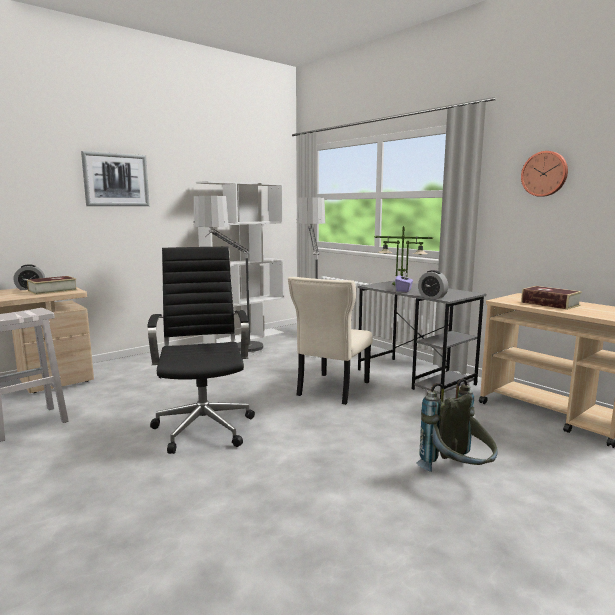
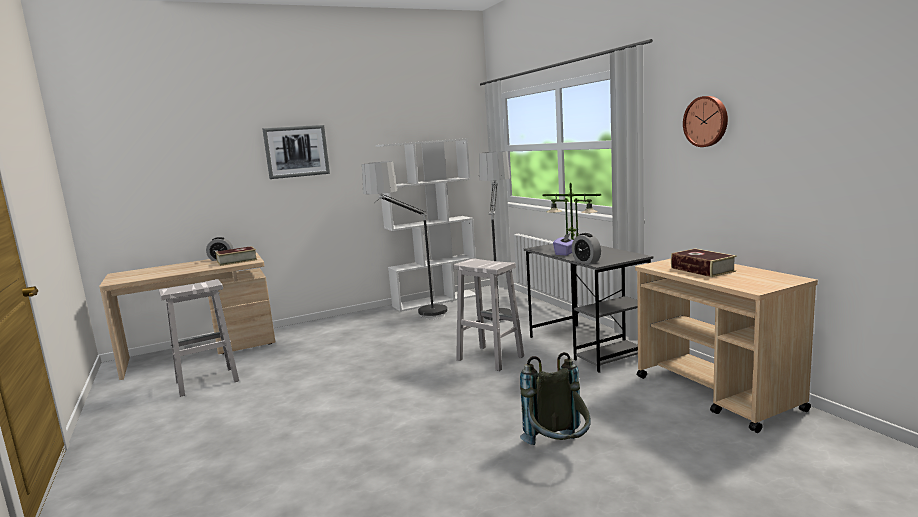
camera: 15 degrees right, 0 degrees up
black office chair [147,247,255,454] -> none
beige chair [288,277,373,405] -> white stool [453,258,524,371]

